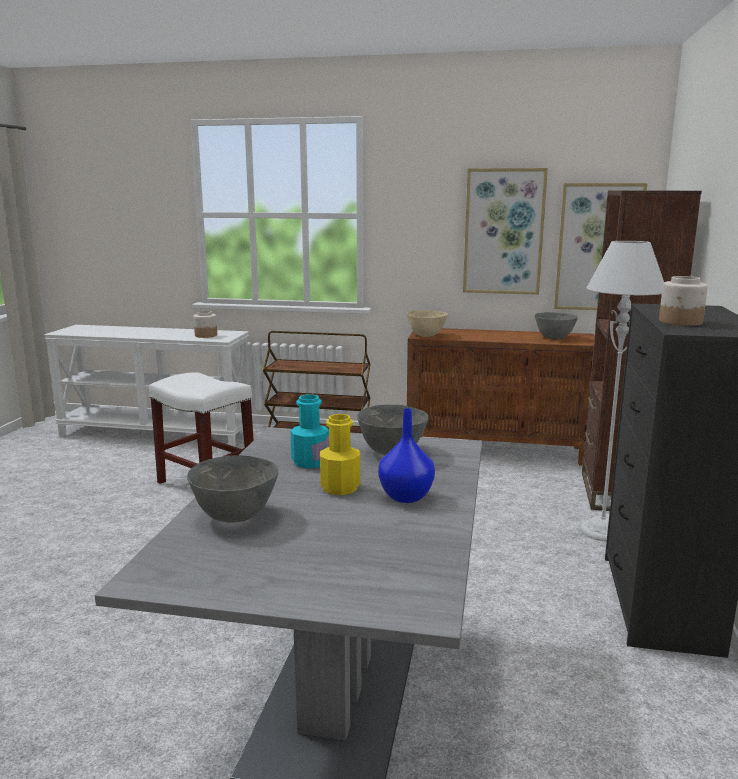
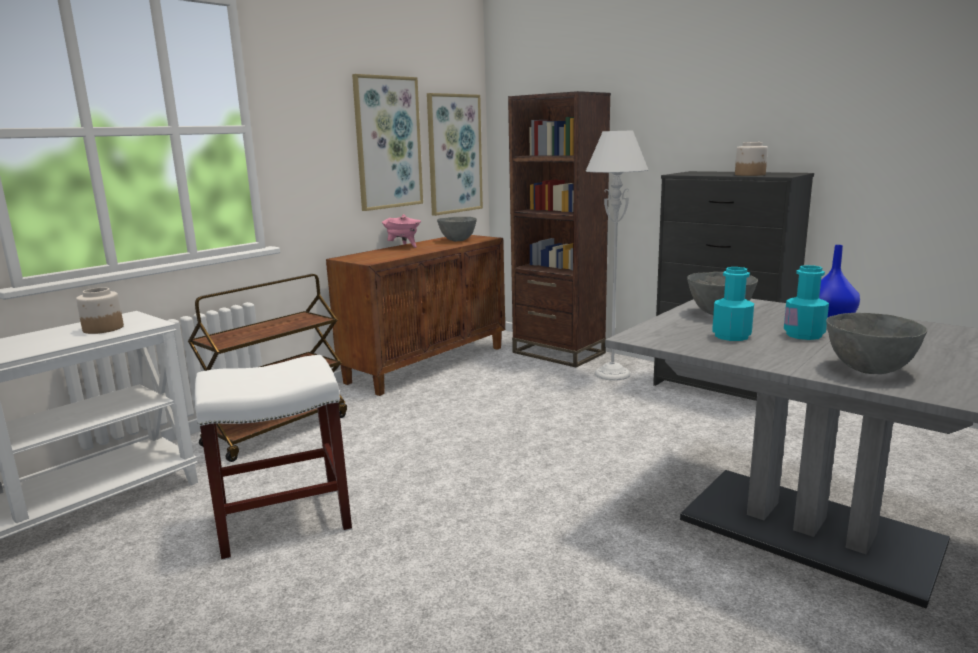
camera: 60 degrees left, 0 degrees up
yellow bottle [320,414,360,495] -> turquoise bottle [784,265,829,340]
beige bowl [407,310,448,337] -> none
none -> pink cooking pot [382,214,421,248]

